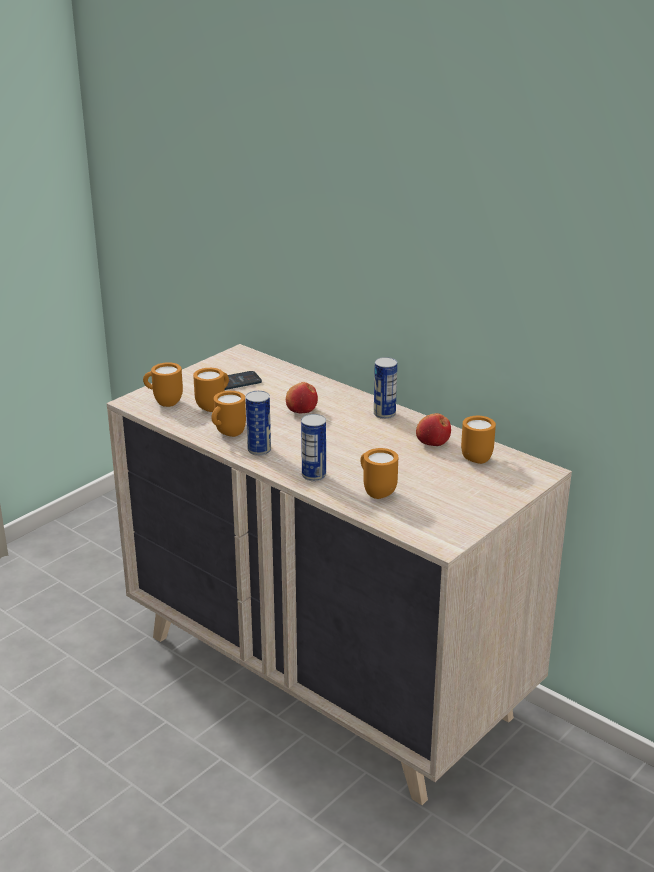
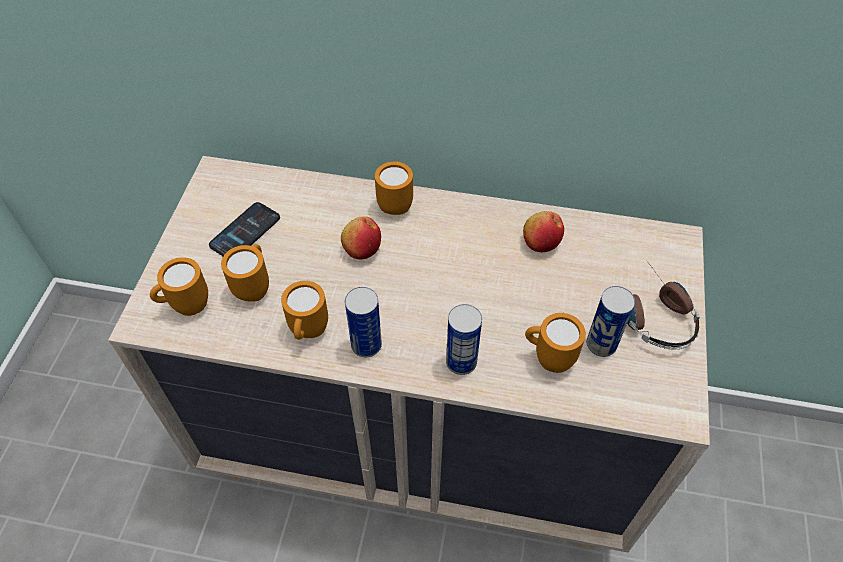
camera: 30 degrees left, 25 degrees up
can [374,357,397,419] -> can moved to [587,286,635,357]
orange mug [461,416,496,464] -> orange mug moved to [375,161,413,215]
none -> headphones [627,260,700,350]

